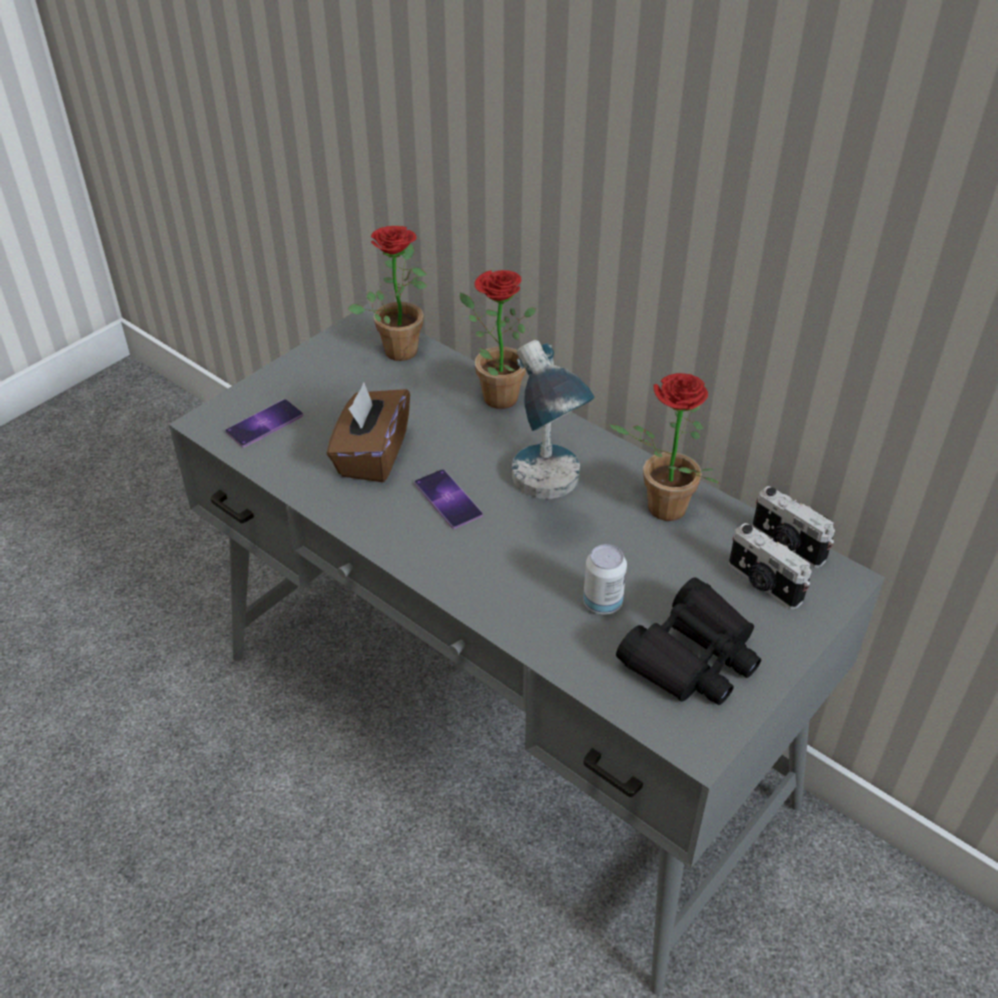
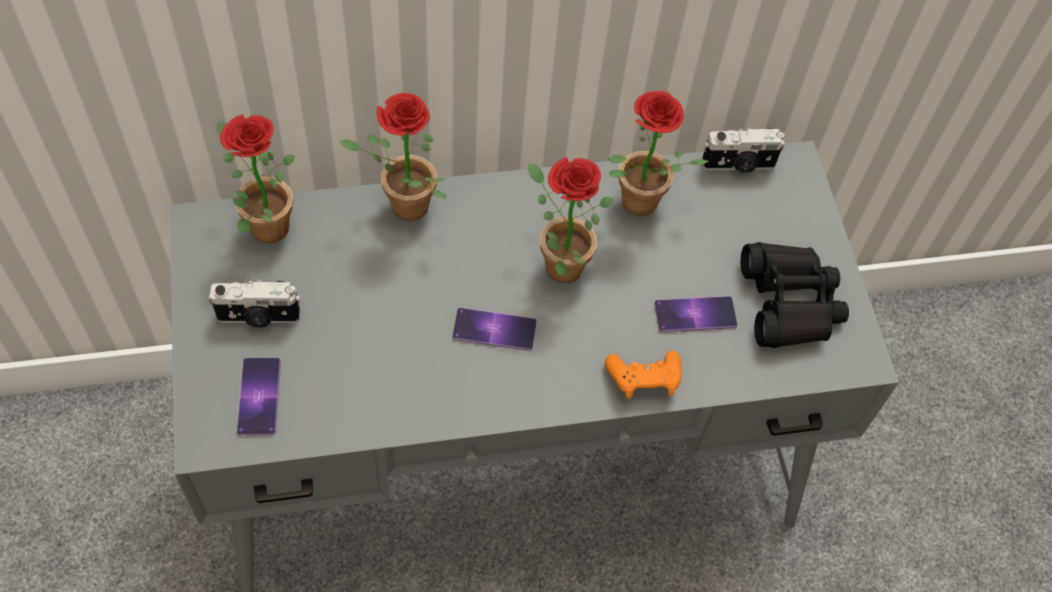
camera: 55 degrees left, 15 degrees up
brown tissue box [327,383,410,482] -> none
table lamp [512,340,595,499] -> potted plant [528,157,613,283]
can [583,544,627,615] -> phone [654,296,737,332]
camera [729,523,812,610] -> camera moved to [209,280,300,328]
none -> orange game controller [605,350,682,399]

